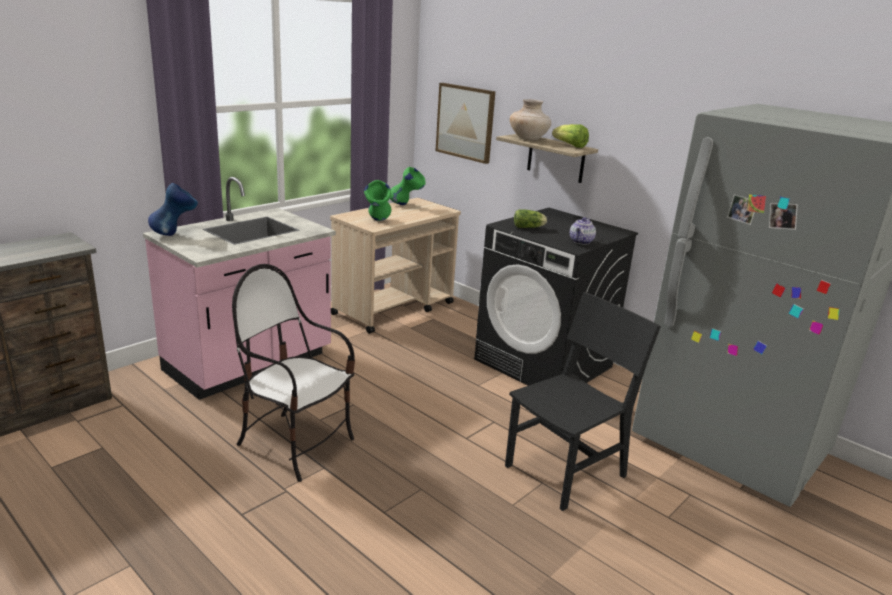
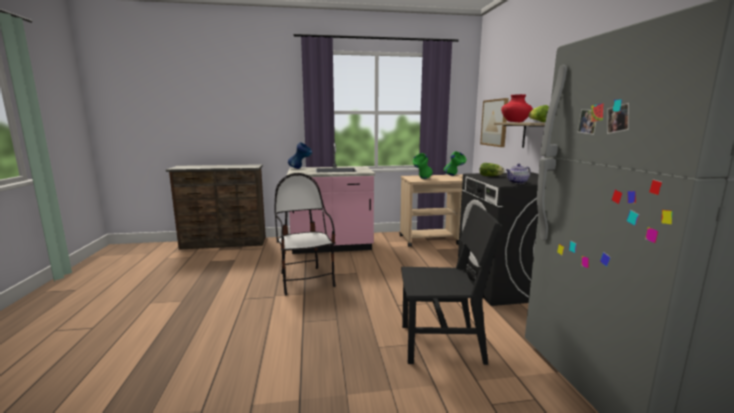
camera: 40 degrees right, 10 degrees down
beige vase [510,99,551,140] -> red vase [501,94,533,122]

